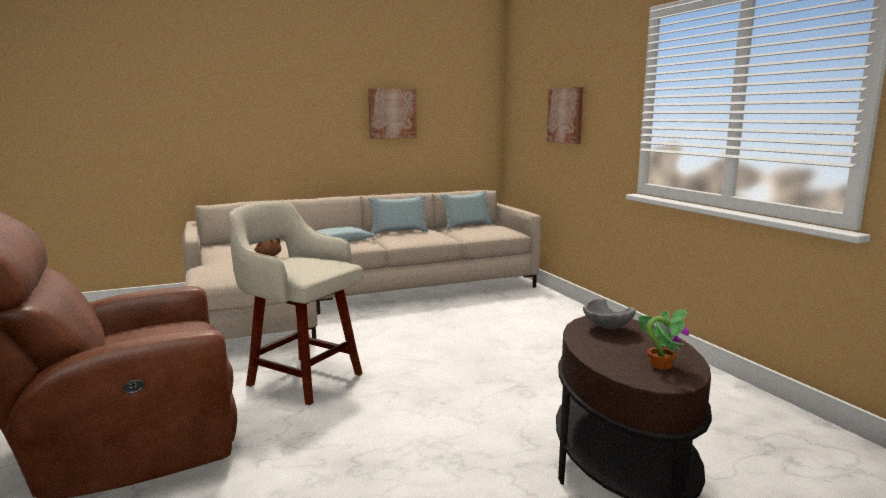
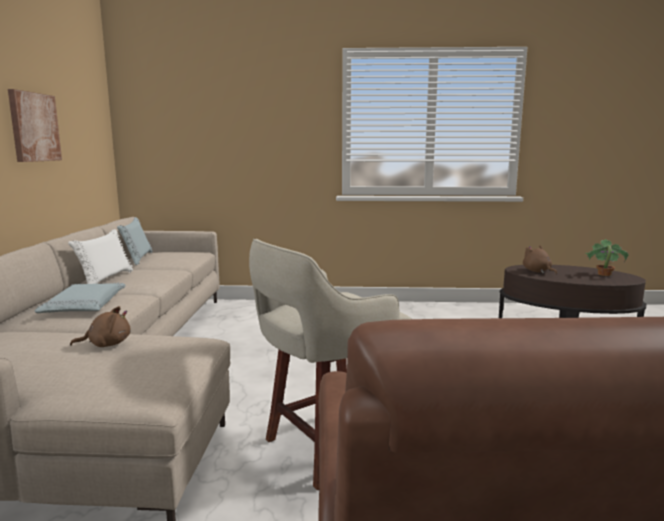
camera: 65 degrees left, 0 degrees up
blue pillow [368,195,428,234] -> white pillow [68,229,133,284]
picture [547,87,583,144] -> none
grey bowl [583,299,636,329] -> brown plush toy [523,245,557,275]

